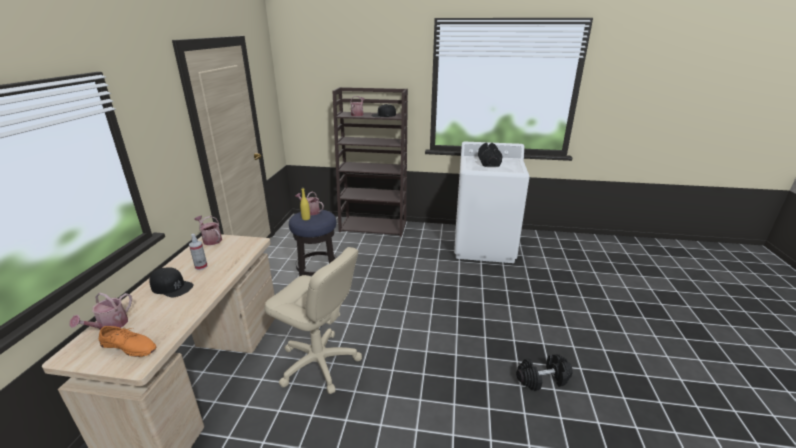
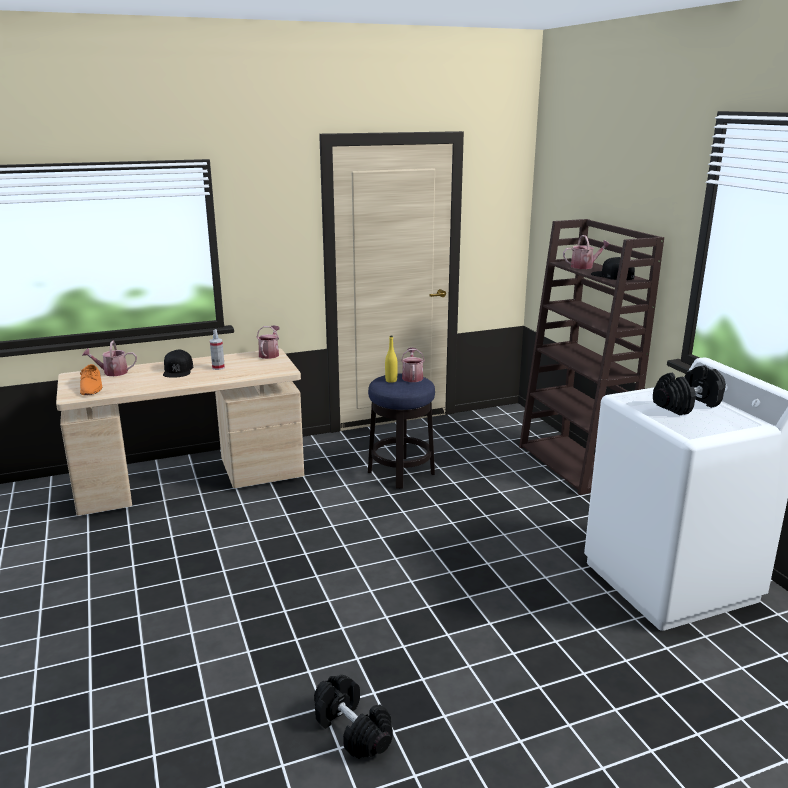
camera: 60 degrees right, 5 degrees down
beige office chair [264,247,362,394] -> none

